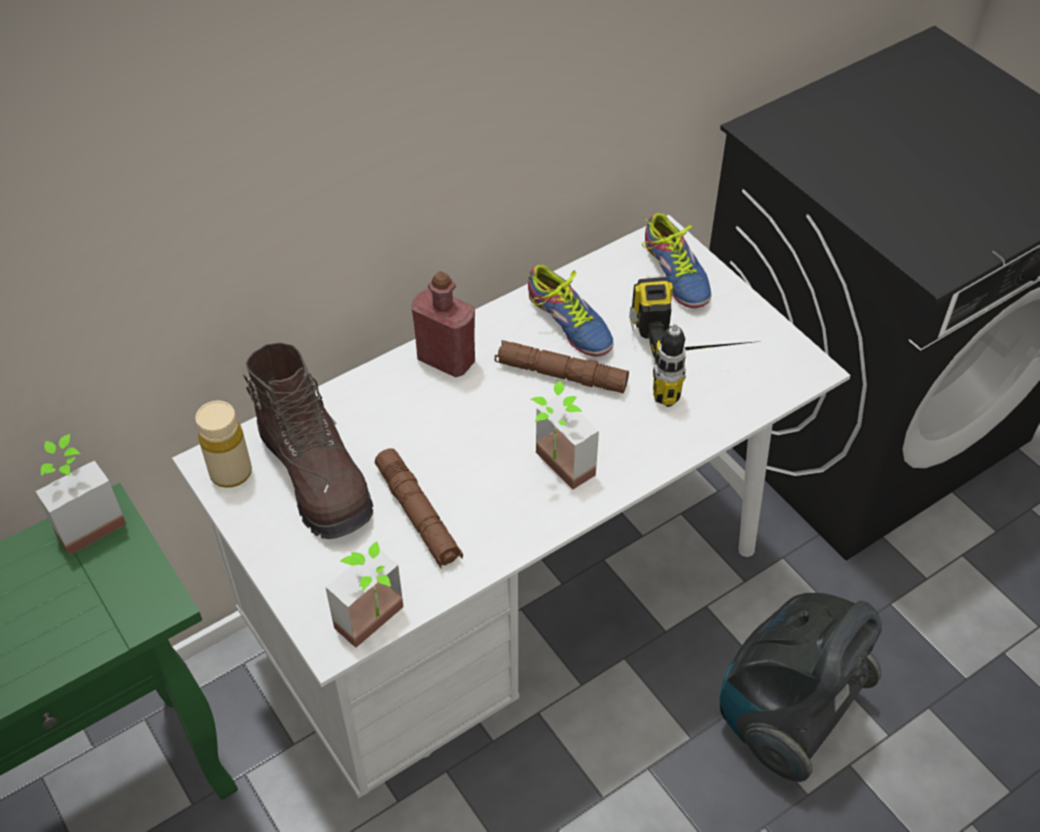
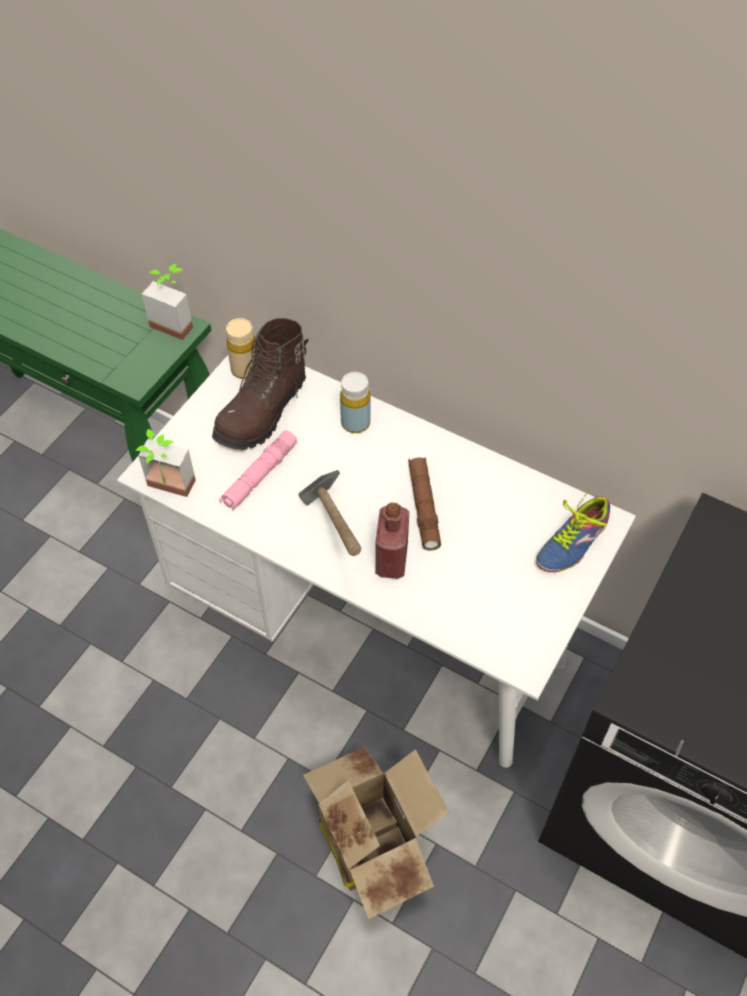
camera: 65 degrees right, 5 degrees up
brown flashlight [375,448,463,568] -> pink flashlight [219,430,297,510]
red bottle [411,271,475,378] -> red bottle moved to [375,502,409,579]
shoe [526,264,614,357] -> none
potted plant [531,381,599,490] -> hammer [299,470,361,556]
power drill [629,277,761,407] -> none
vacuum cleaner [720,593,882,782] -> cardboard box [303,747,449,919]
none -> yellow bottle [340,372,371,433]

